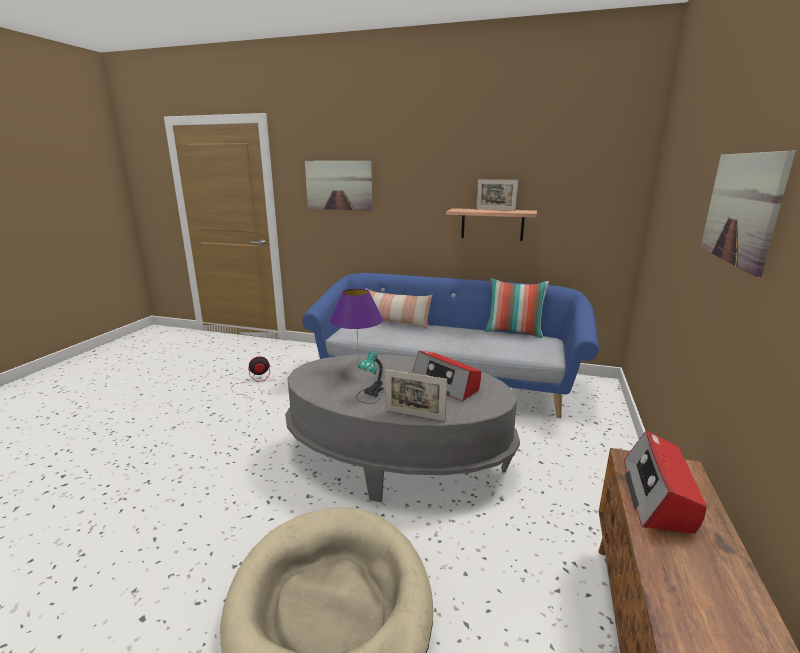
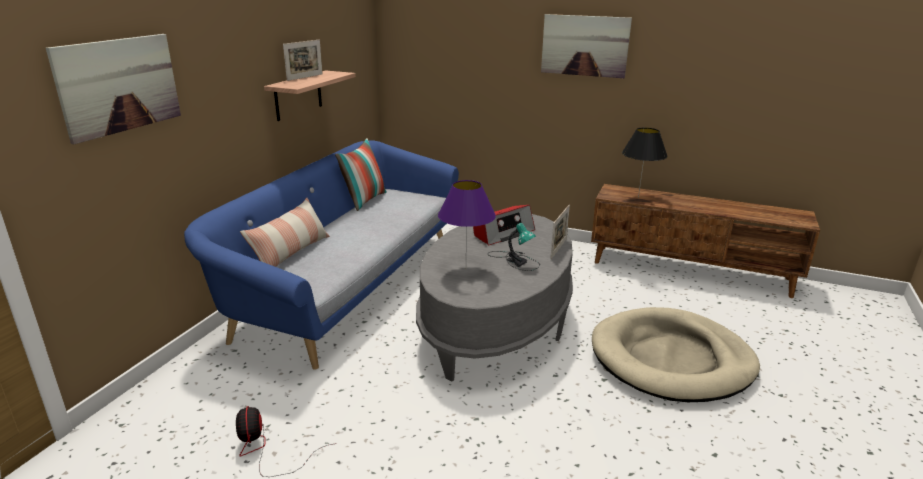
camera: 85 degrees left, 5 degrees up
radio [624,431,707,534] -> black table lamp [622,128,668,198]

